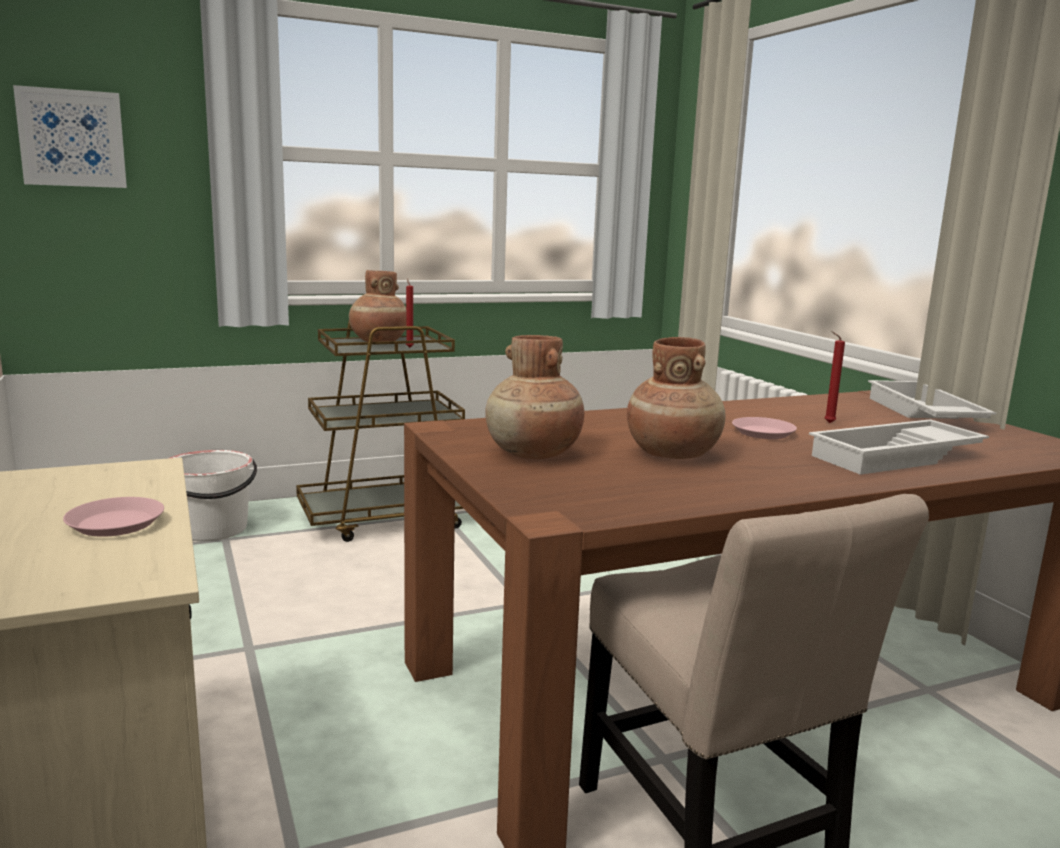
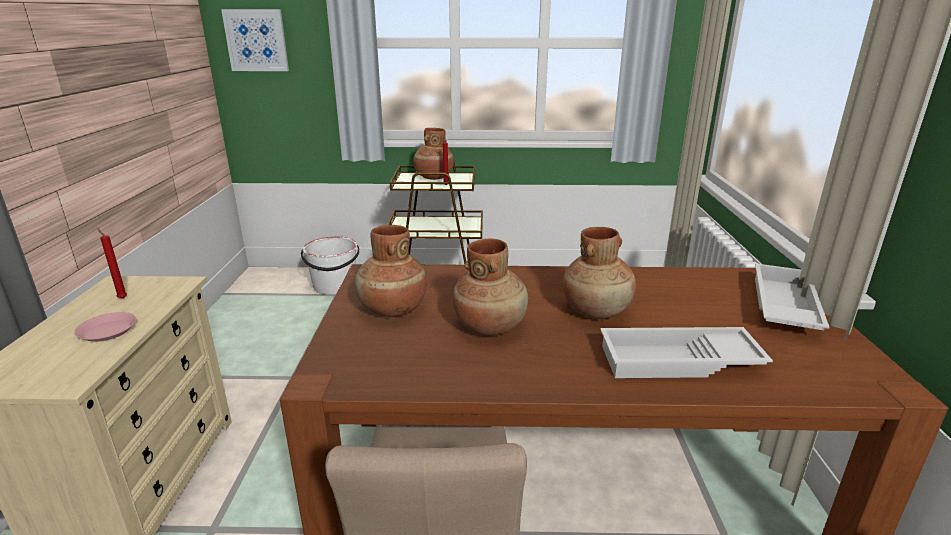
camera: 25 degrees right, 10 degrees up
pink plate [732,417,797,439] -> brown vase [563,227,636,319]
red candle [824,331,845,423] -> red candle moved to [97,228,127,299]

